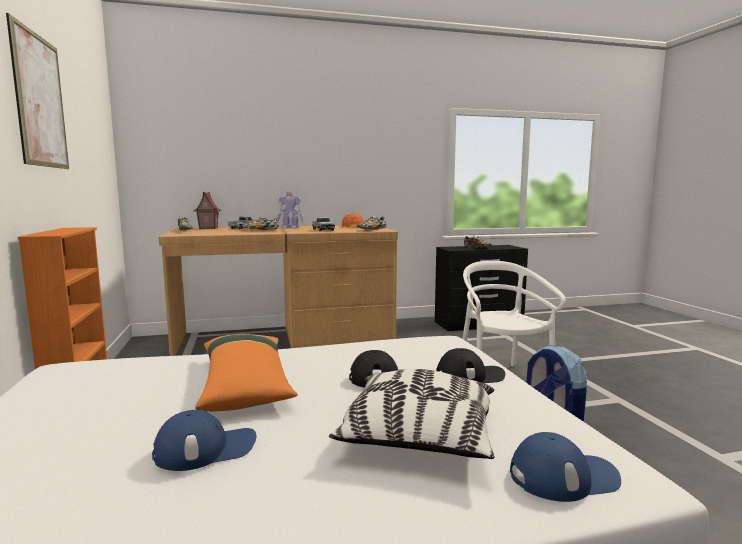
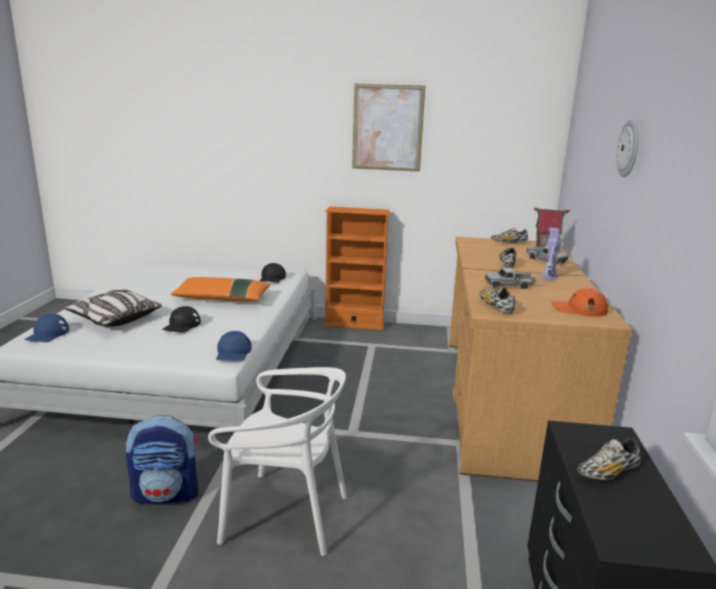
camera: 110 degrees right, 10 degrees up
blue cap [152,410,256,471] -> blue cap moved to [216,331,251,361]
black cap [436,348,505,383] -> black cap moved to [259,263,286,283]
none -> wall clock [617,120,638,177]

